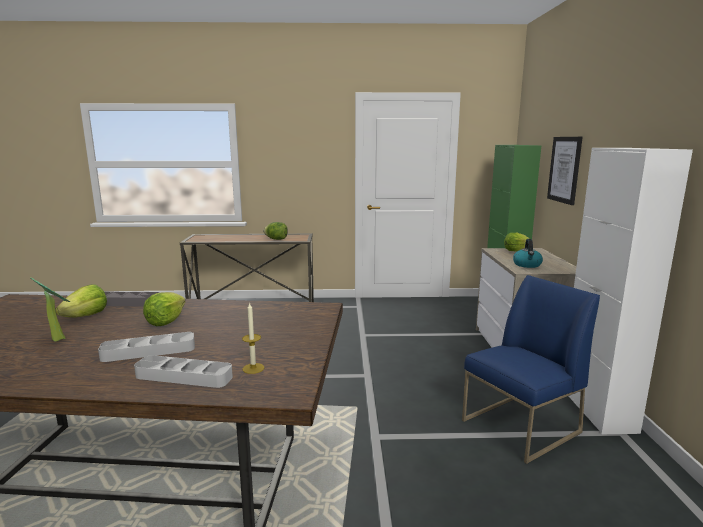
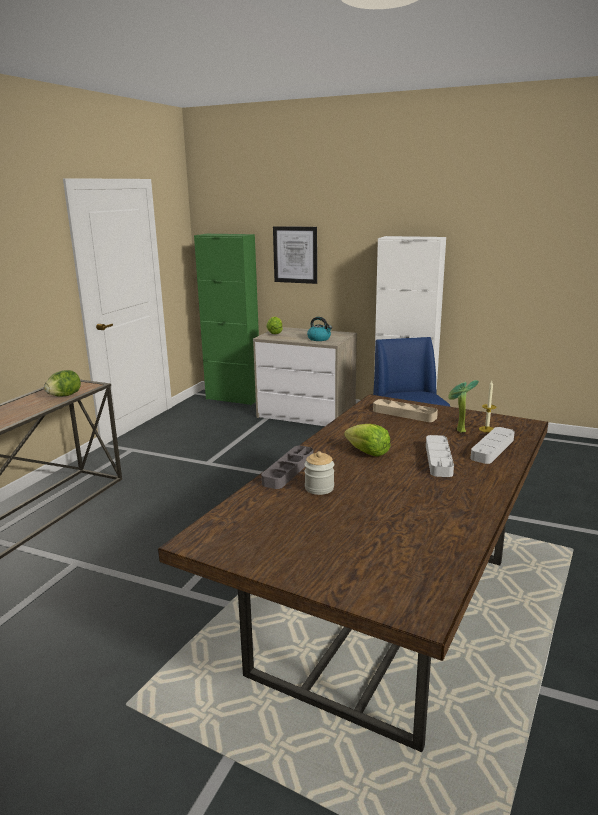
camera: 65 degrees left, 5 degrees up
potted plant [30,277,70,342] -> potted plant moved to [448,380,479,433]
lettuce [55,284,107,317] -> jar [304,451,334,495]
none -> beige tray [373,399,438,422]

